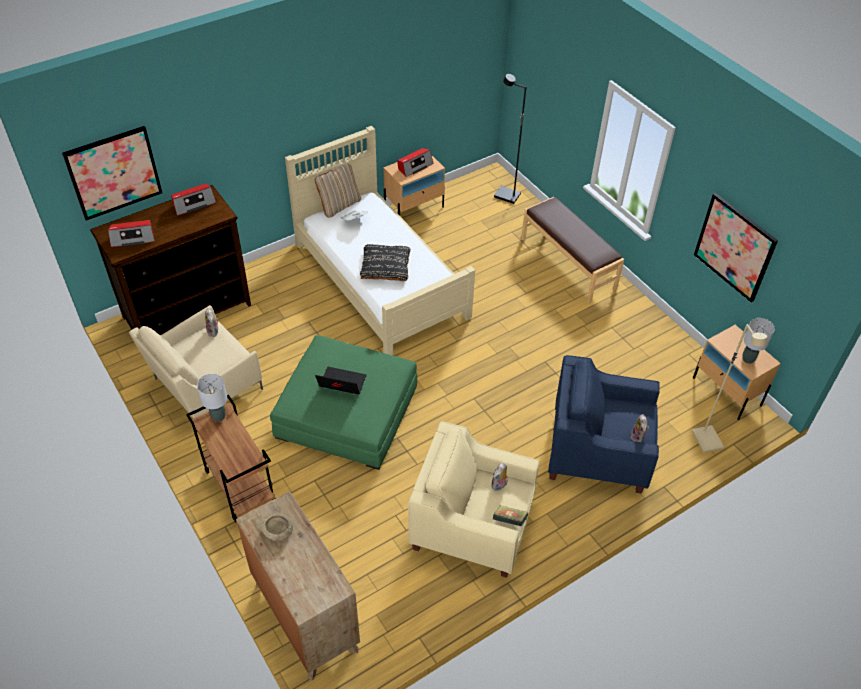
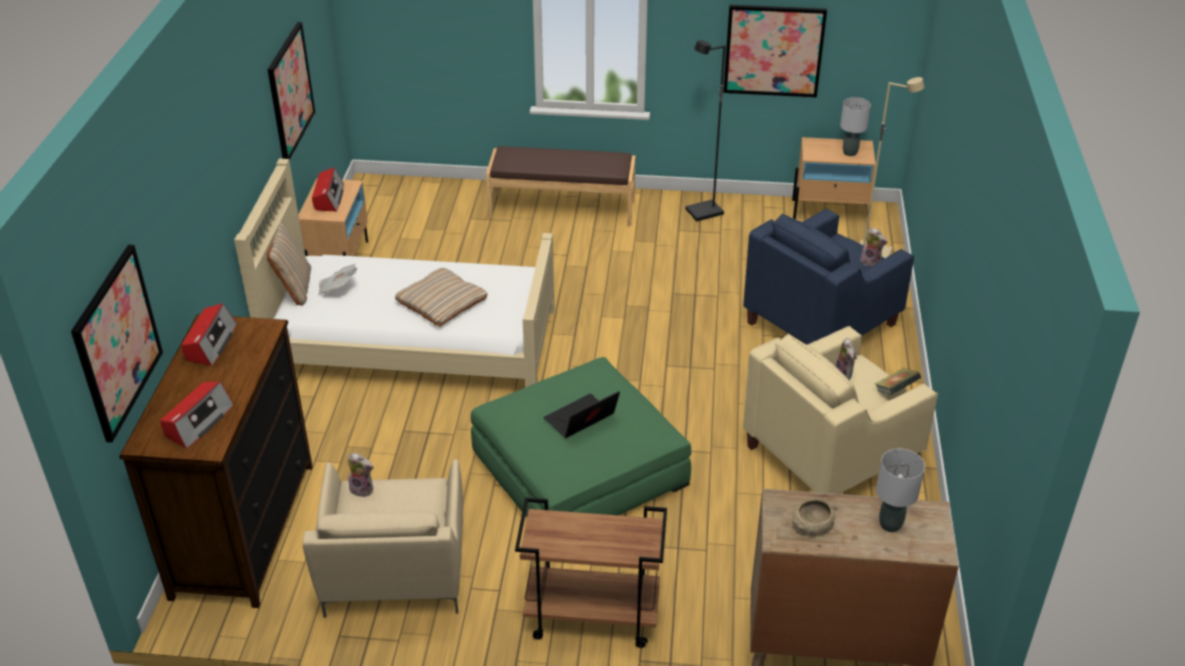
camera: 50 degrees left, 10 degrees down
grey table lamp [197,374,227,422] -> grey table lamp moved to [876,449,925,532]
black pillow [360,244,411,281] -> beige pillow [395,268,488,327]
black floor lamp [494,74,527,204] -> black floor lamp moved to [685,40,726,222]
none -> picture [267,22,315,161]

